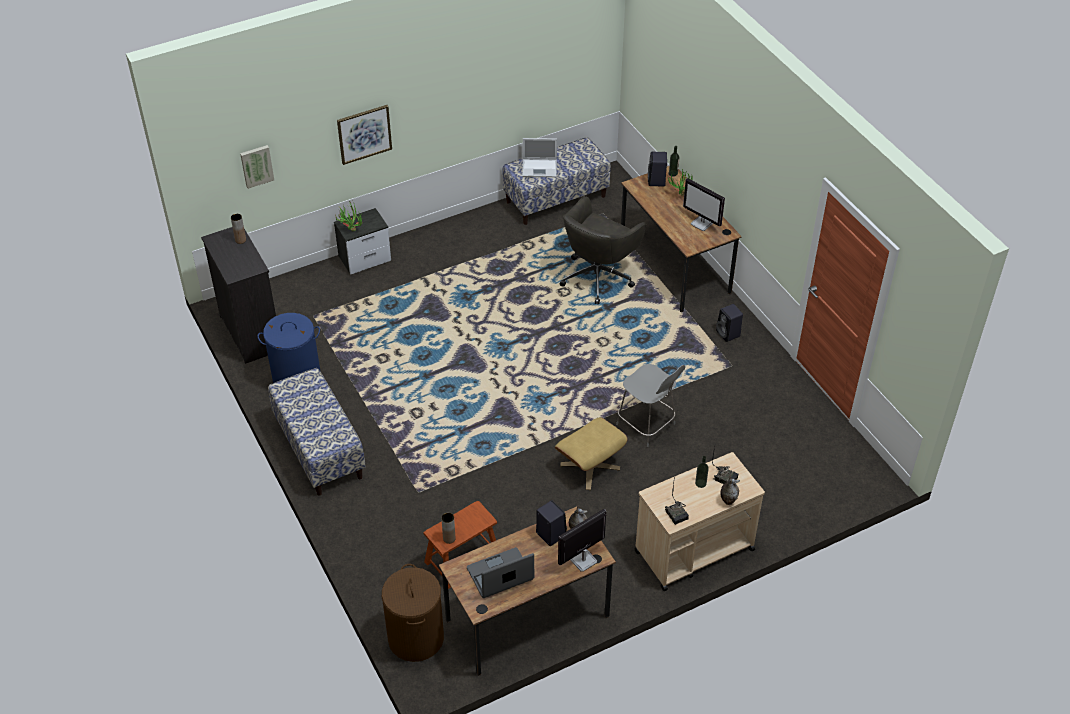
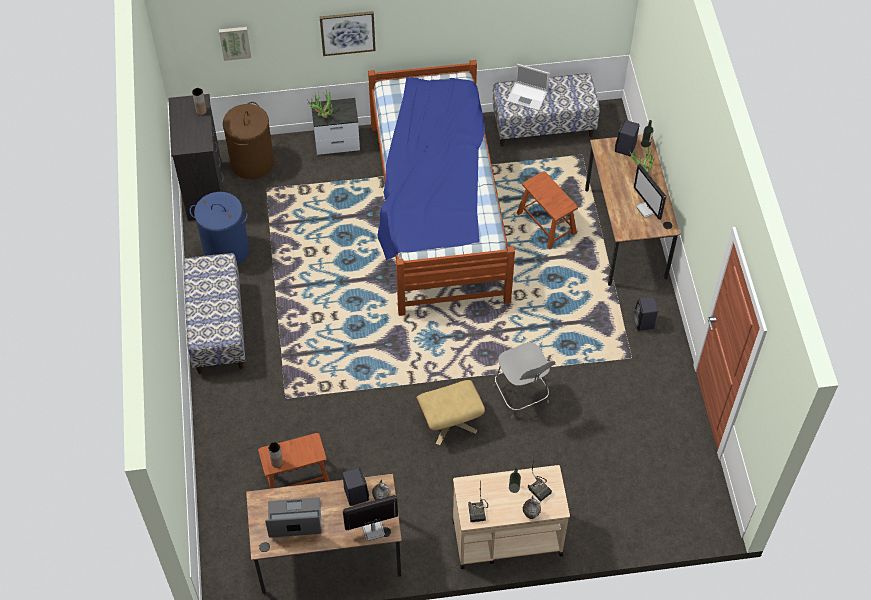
camera: 20 degrees right, 10 degrees up
brown laundry basket [382,564,444,662] -> brown laundry basket moved to [223,102,274,179]
grey office chair [560,196,646,305] -> brown stool [517,171,578,249]
none -> bed [368,60,515,316]

